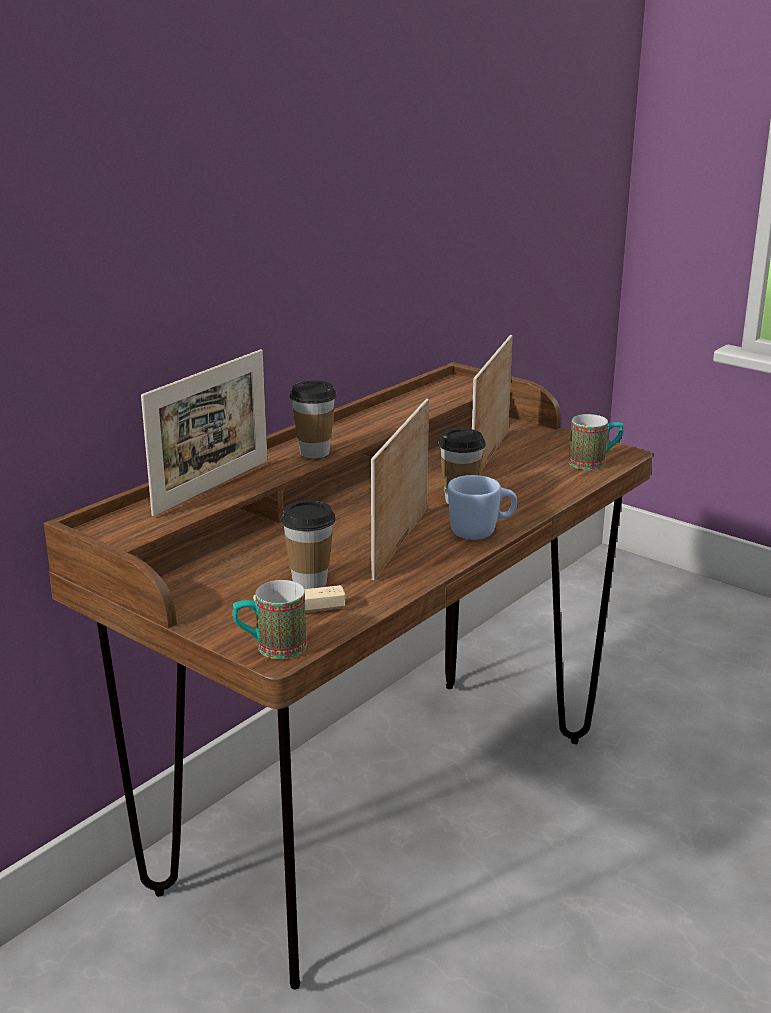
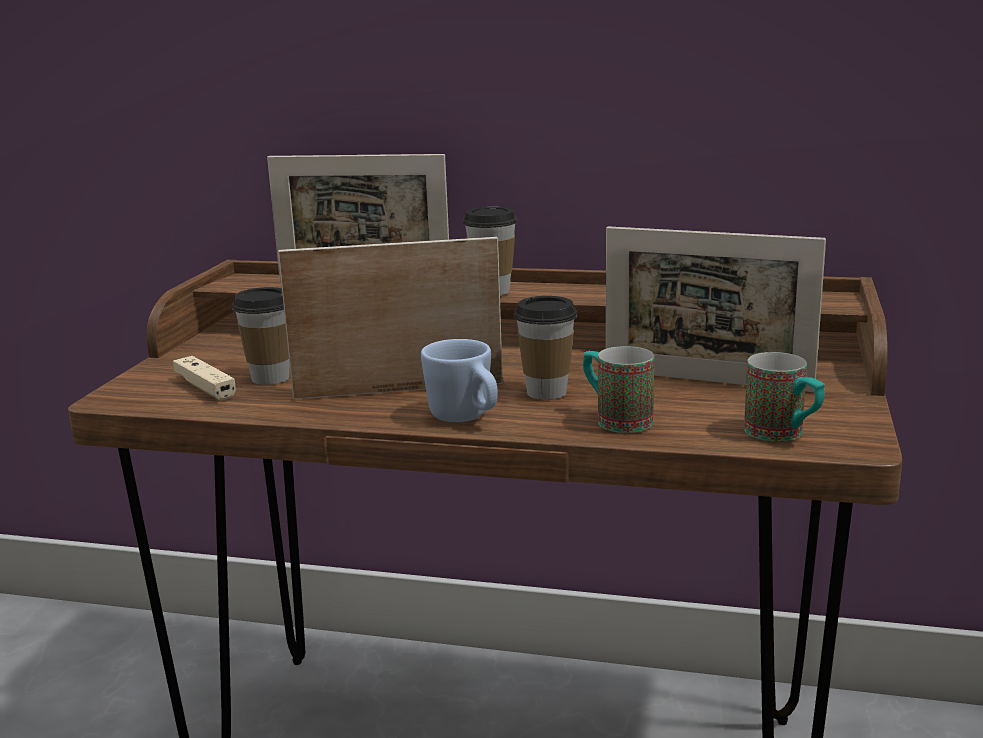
camera: 65 degrees right, 5 degrees down
mug [233,580,307,659] -> mug moved to [583,346,654,433]
picture frame [472,335,512,472] -> picture frame turned 150 degrees counterclockwise [606,226,826,392]

